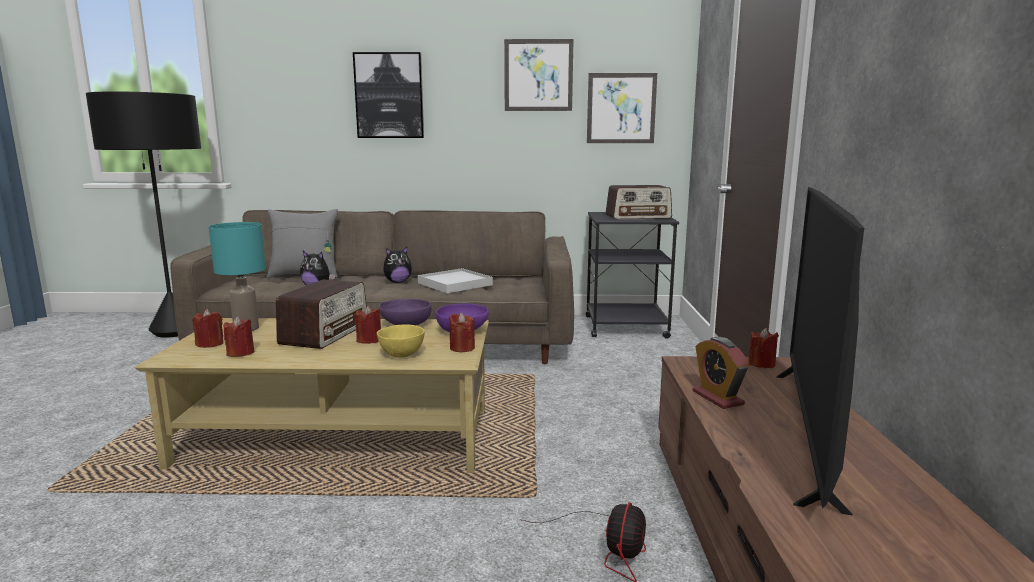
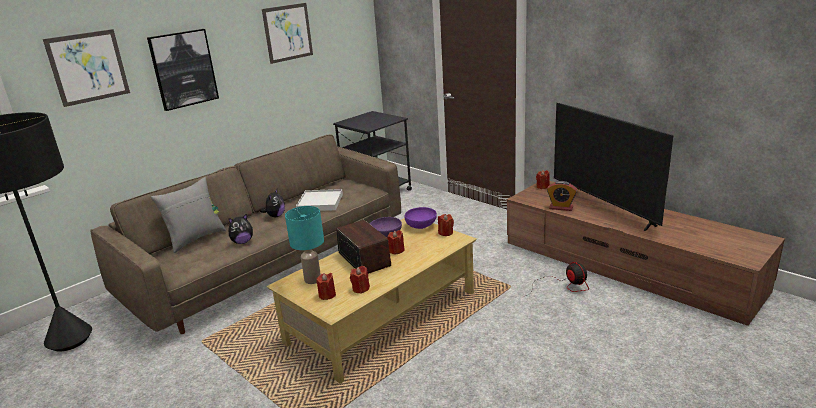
camera: 45 degrees left, 10 degrees up
yellow bowl [377,324,425,358] -> none
picture [587,73,657,143] -> picture moved to [43,29,130,107]
radio [606,185,672,220] -> none

